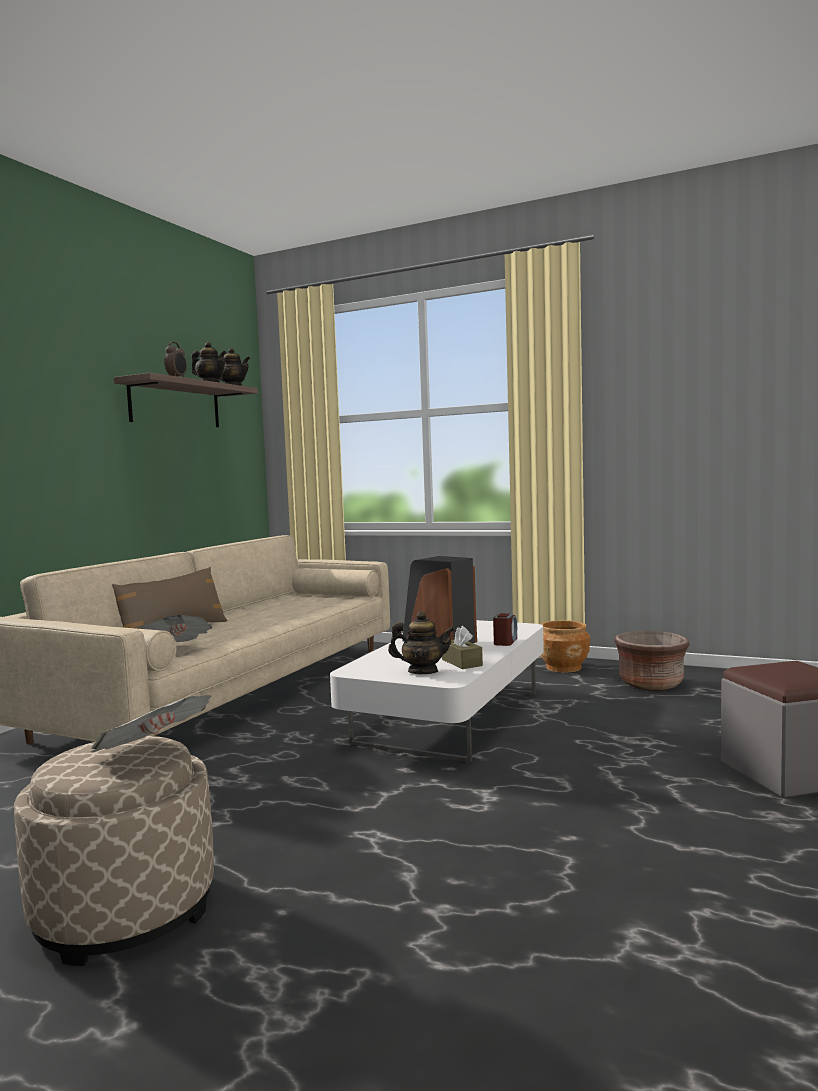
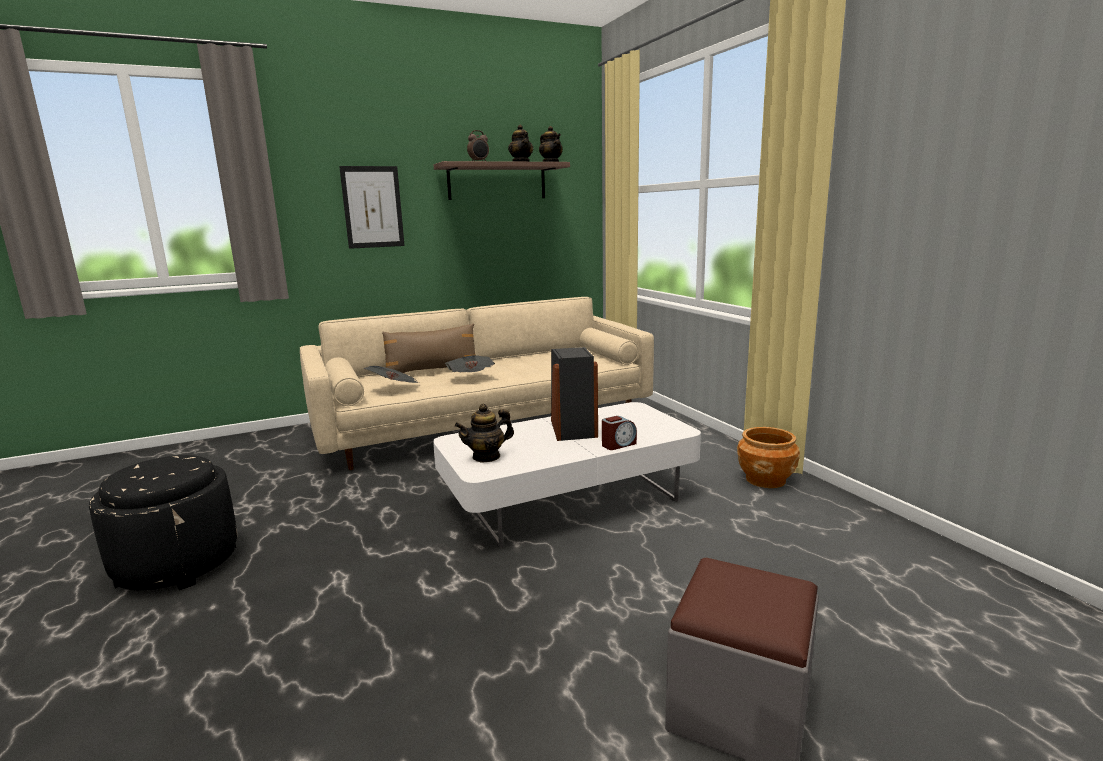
camera: 40 degrees right, 10 degrees up
beige ottoman [14,736,214,966] -> black ottoman [89,455,237,590]
newspaper [91,695,212,752] -> newspaper moved to [445,355,495,372]
teapot [388,611,455,674] -> teapot turned 105 degrees clockwise [455,404,514,463]
brown tissue box [442,626,483,669] -> none
brown planter [614,631,690,691] -> none
none -> picture [339,166,405,249]

